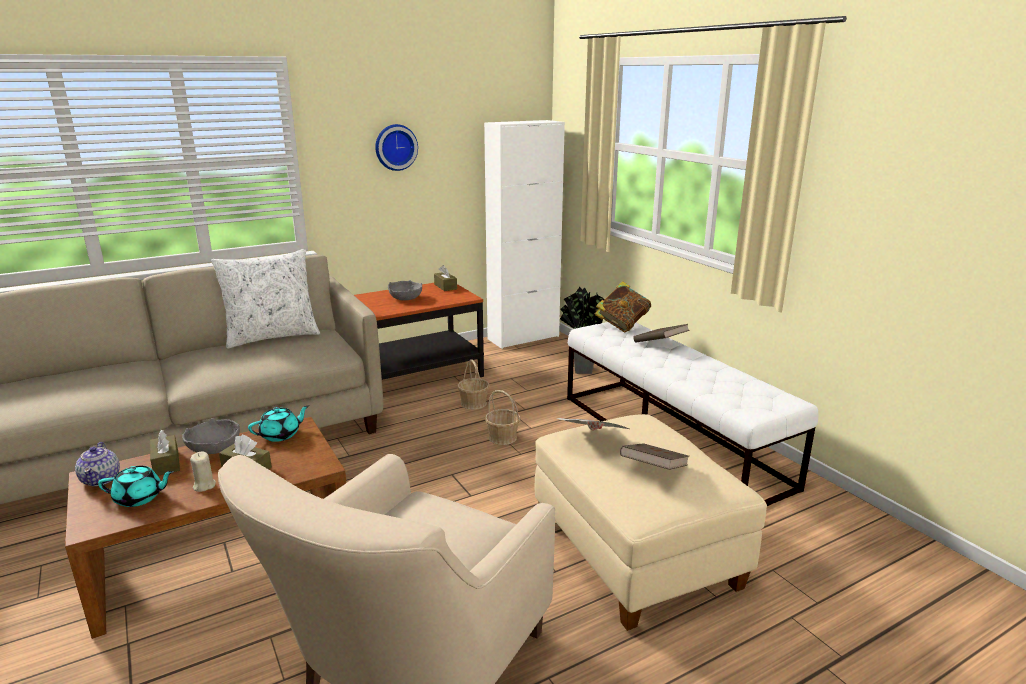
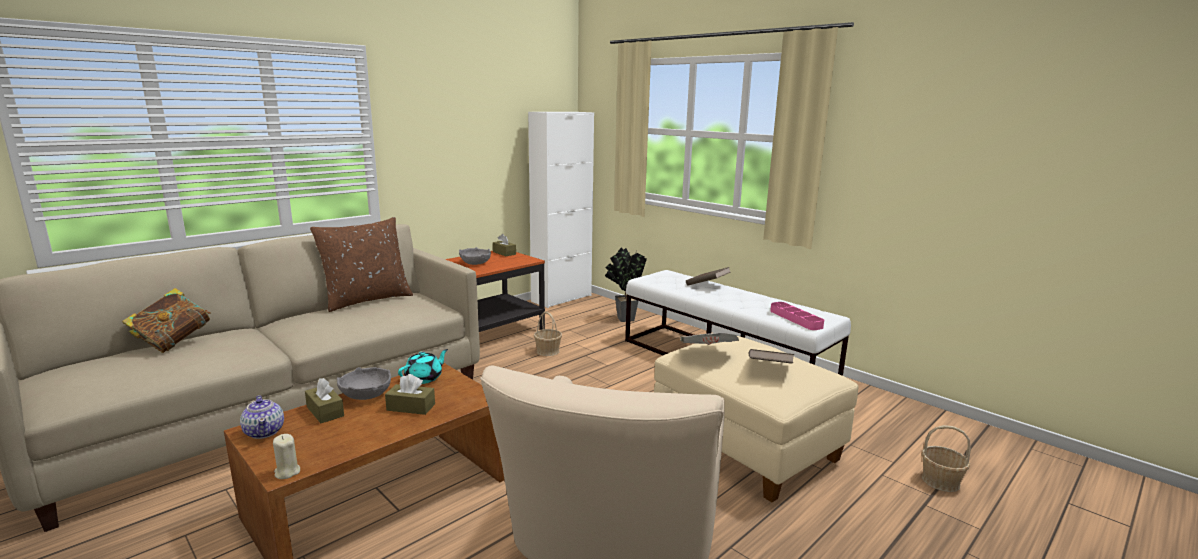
camera: 15 degrees left, 5 degrees down
turquoise teapot [98,466,174,507] -> none
beige candle [190,452,216,492] -> beige candle moved to [273,434,300,479]
white pillow [211,249,321,349] -> brown pillow [310,217,413,312]
wall clock [375,124,418,171] -> none
basket [485,390,520,445] -> basket moved to [922,425,971,492]
book [595,281,651,332] -> book moved to [122,288,211,353]
none -> pink tray [770,302,824,330]

